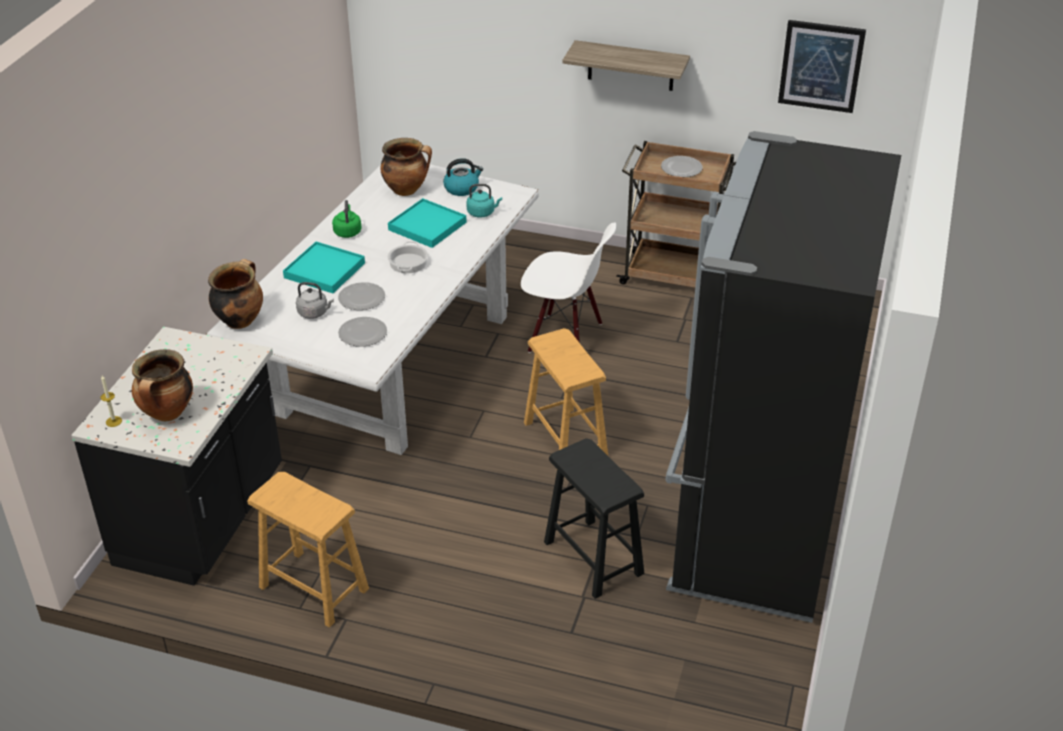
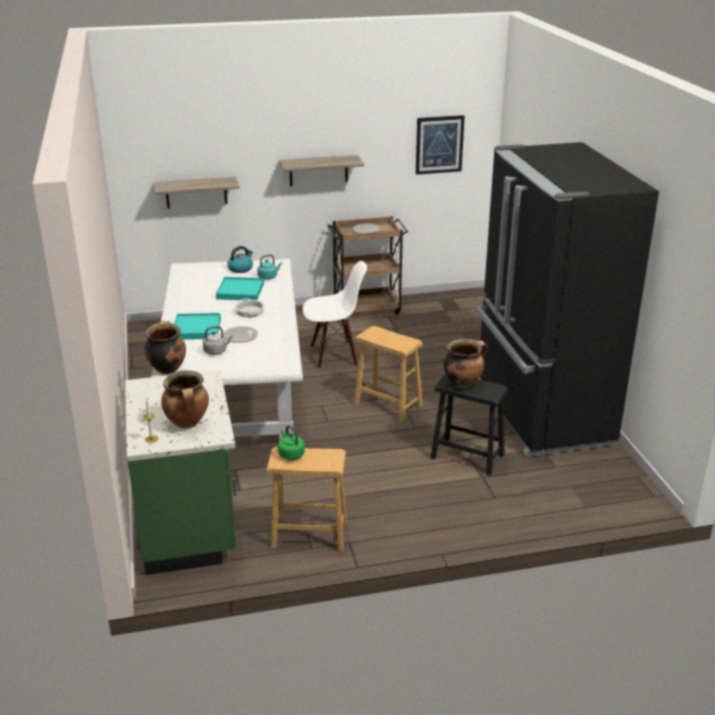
camera: 30 degrees left, 10 degrees down
black counter [71,327,282,586] -> green counter [125,370,236,575]
green kettle [332,200,362,238] -> green kettle moved to [278,425,305,460]
plate [338,317,387,347] -> none
cooking pot [381,138,432,196] -> cooking pot moved to [444,339,488,389]
none -> shelf [154,176,240,208]

